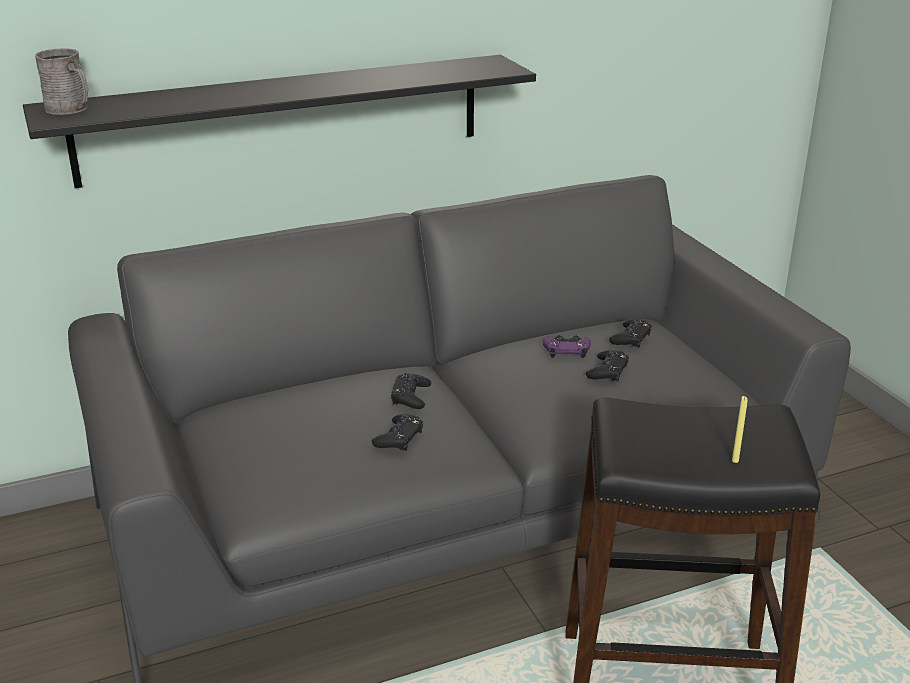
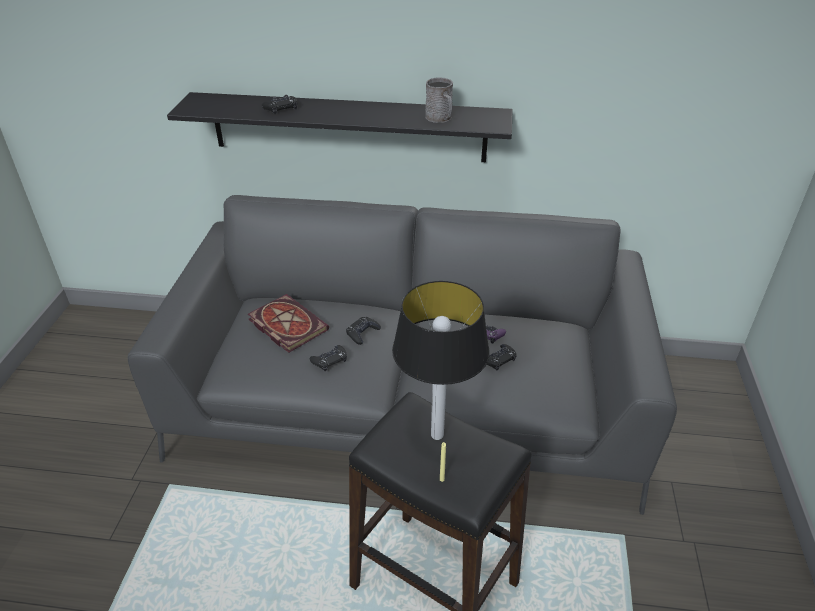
camera: 30 degrees right, 10 degrees up
grey mug [35,48,88,115] -> grey mug moved to [425,78,453,123]
black game controller [609,319,652,348] -> black game controller moved to [262,95,297,114]
none -> book [248,294,329,353]
none -> table lamp [392,281,490,440]

